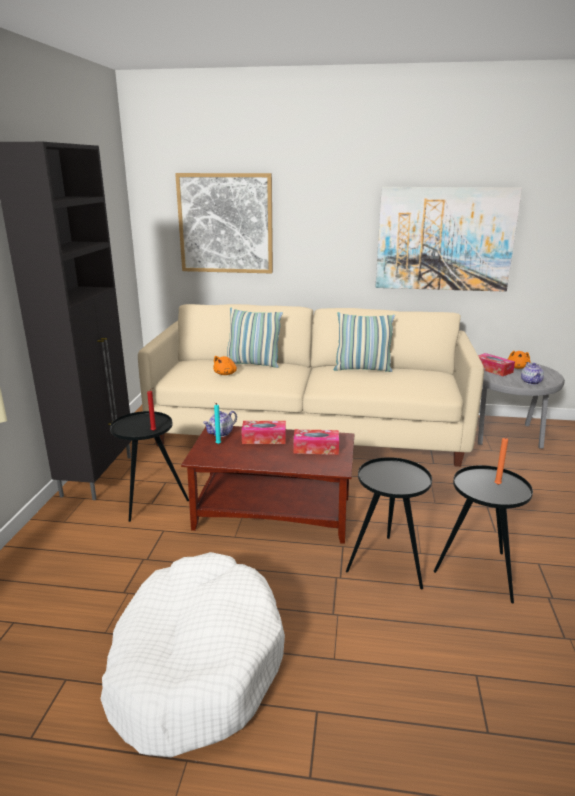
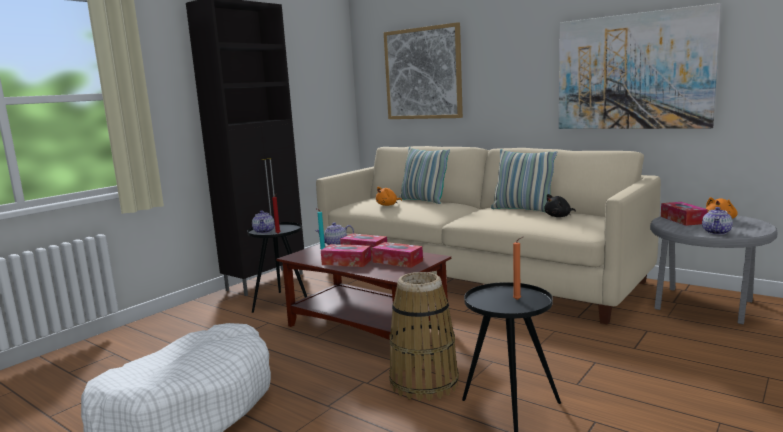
camera: 30 degrees right, 10 degrees down
black side table [346,457,432,590] -> basket [389,272,459,401]
none -> teapot [252,210,275,233]
none -> tissue box [321,244,371,267]
none -> black plush toy [544,194,576,217]

